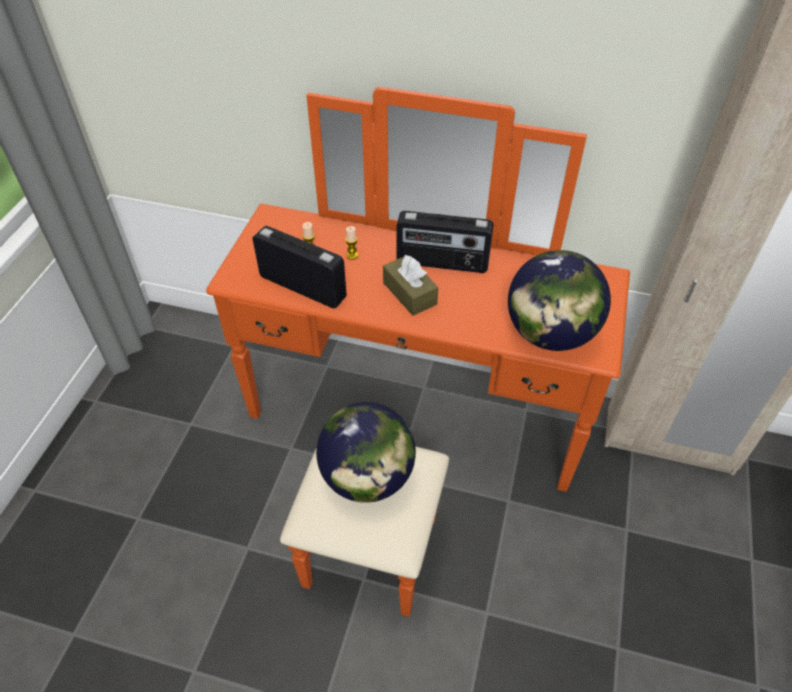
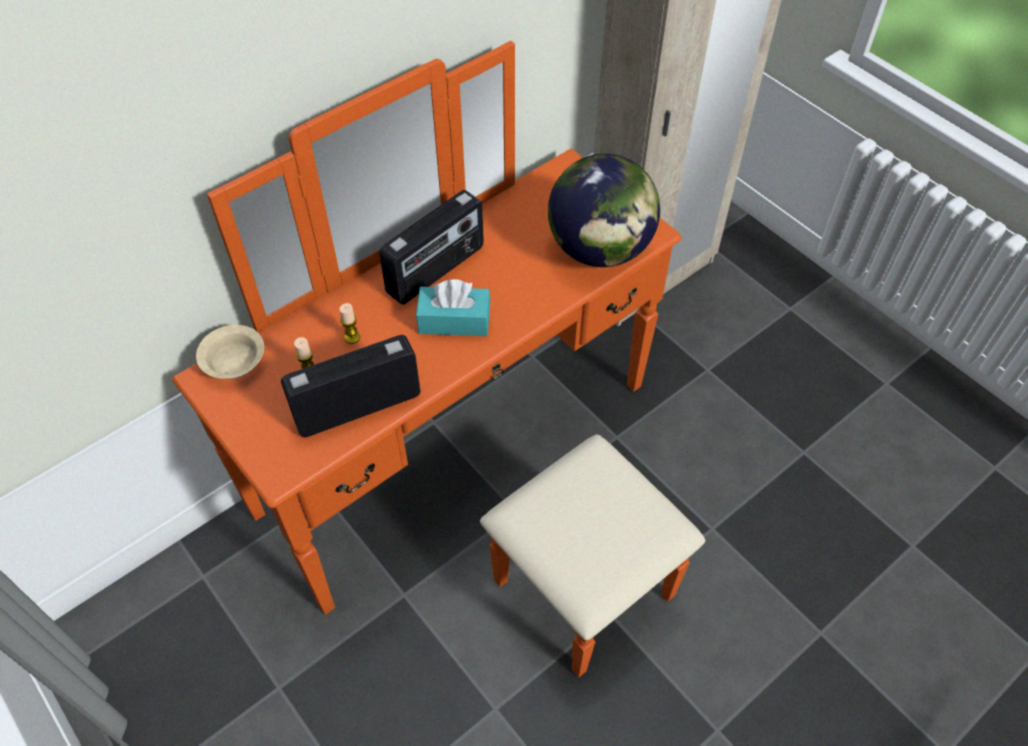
camera: 55 degrees left, 5 degrees up
globe [316,402,416,503] -> none
brown tissue box [383,255,438,316] -> turquoise tissue box [416,279,490,336]
none -> beige bowl [196,325,264,379]

